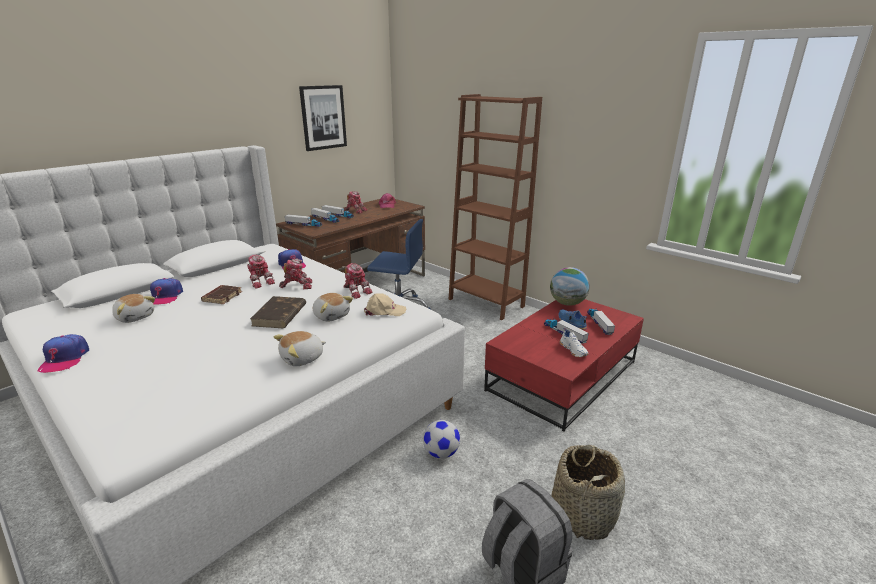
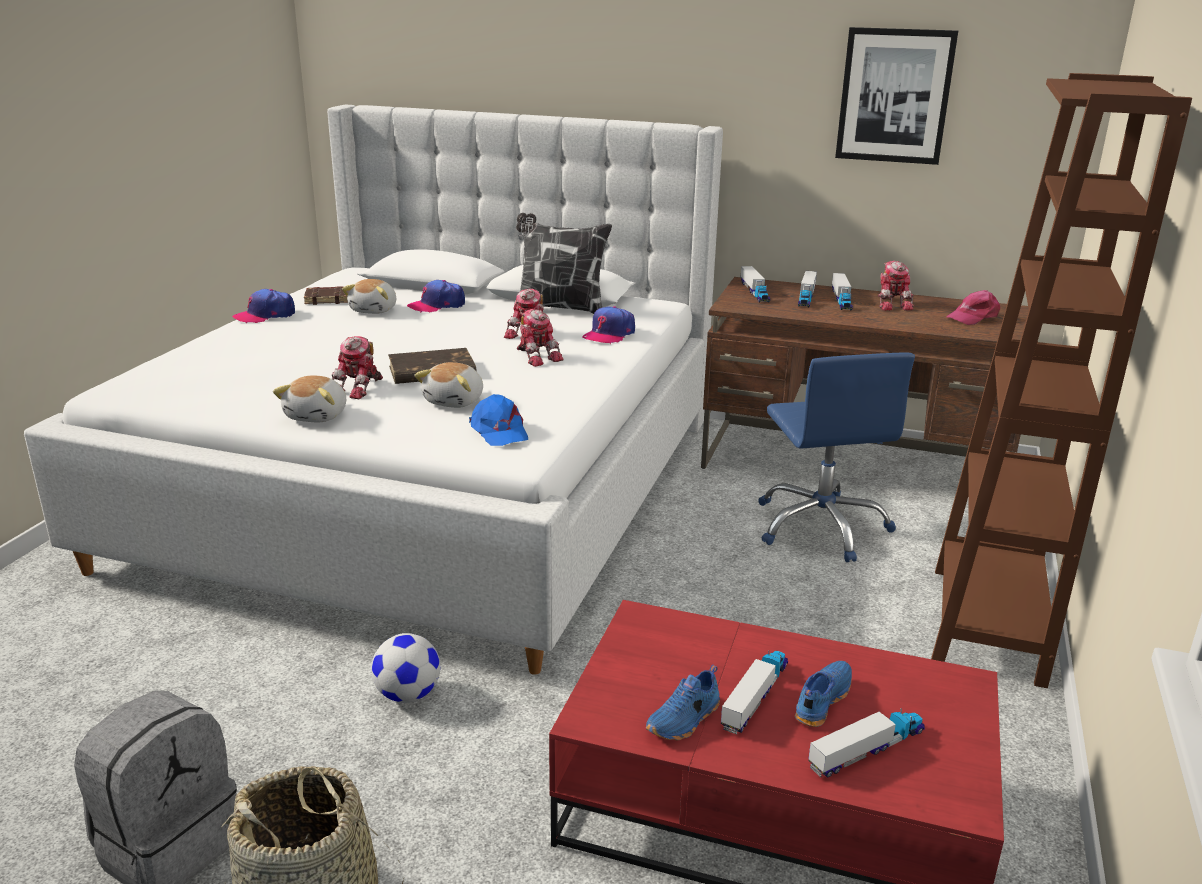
camera: 65 degrees right, 0 degrees up
brown book [201,285,242,304] -> brown book moved to [304,286,348,305]
plush toy [273,331,326,366] -> plush toy turned 105 degrees counterclockwise [273,375,346,422]
toy robot [343,263,373,299] -> toy robot moved to [332,336,383,399]
beige cap [364,293,407,316] -> blue cap [469,394,528,446]
globe [550,267,590,306] -> none
white shoe [560,328,588,357] -> blue shoe [646,665,720,740]
none -> pillow [516,213,612,314]

